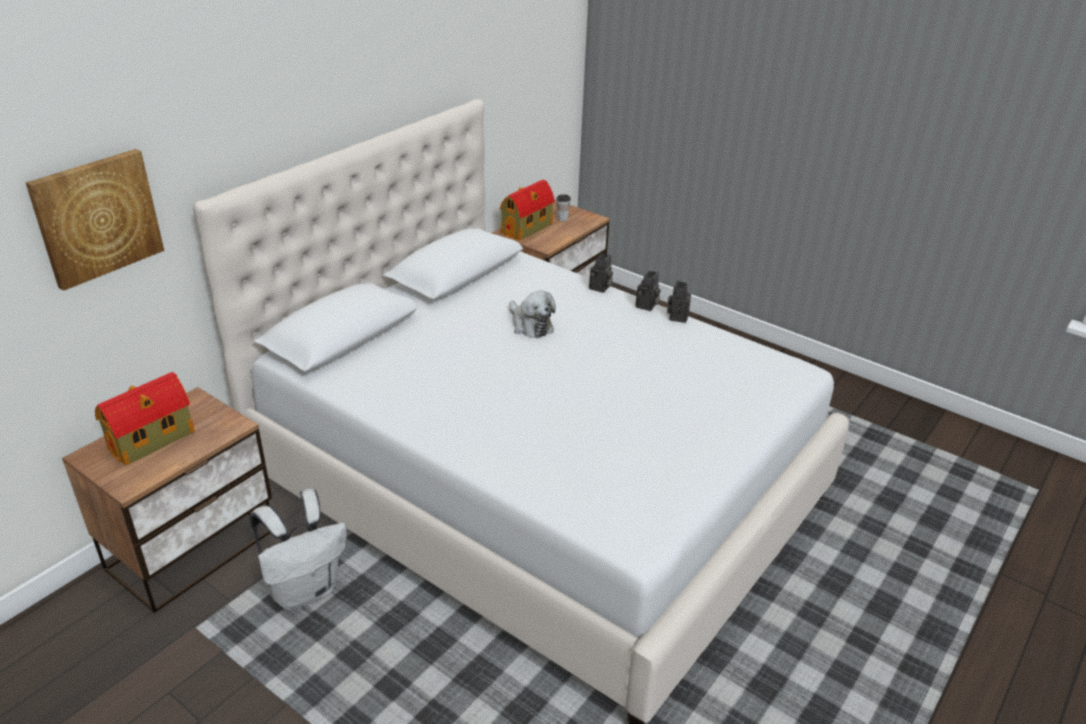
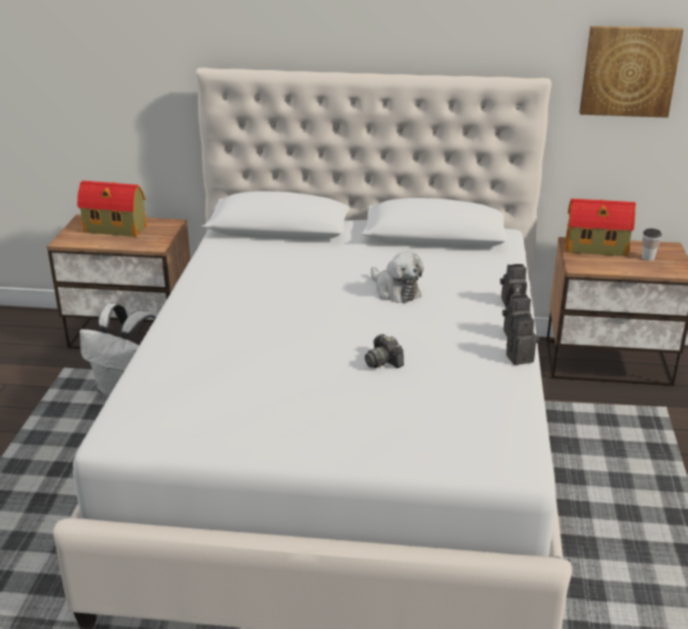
camera: 60 degrees right, 5 degrees down
picture [26,149,164,291] -> picture moved to [579,26,684,118]
plush toy [509,291,556,338] -> plush toy turned 60 degrees counterclockwise [371,252,424,303]
none -> camera [365,334,404,368]

